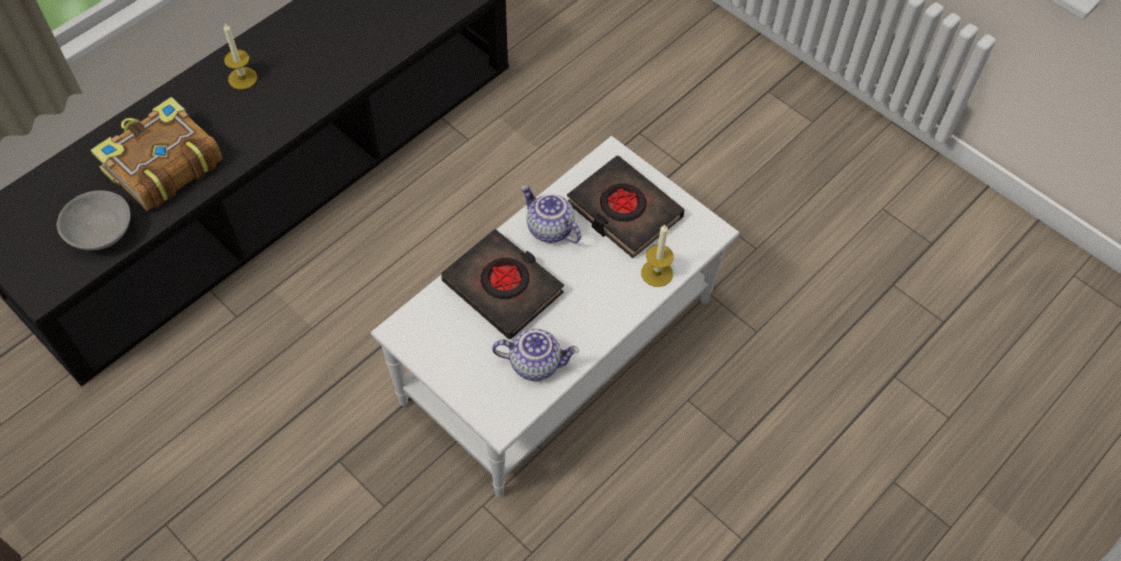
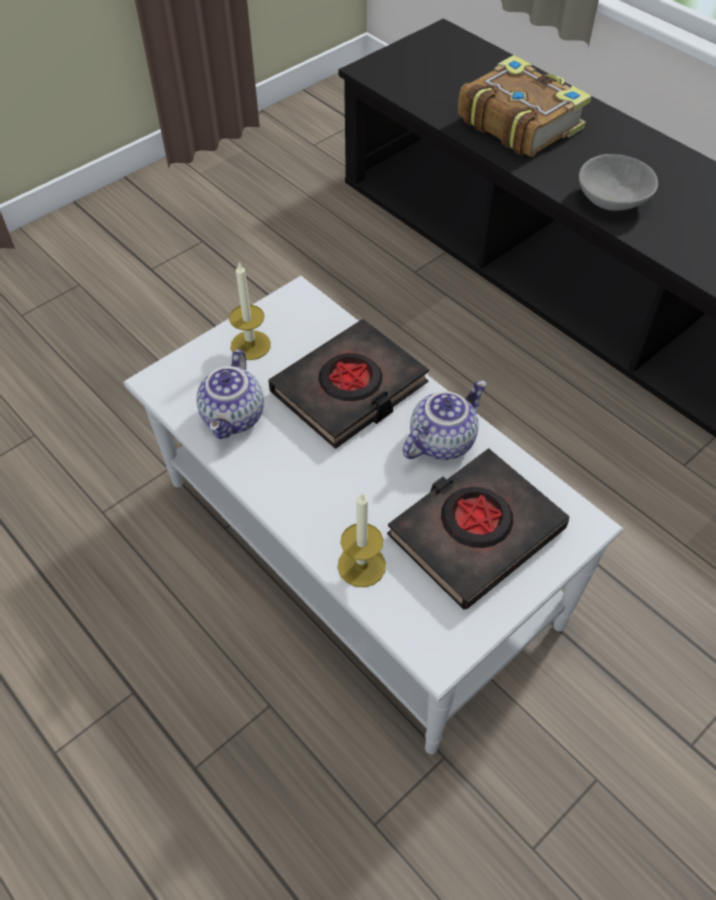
camera: 95 degrees right, 5 degrees down
grey bowl [57,190,131,251] -> grey bowl moved to [579,154,658,211]
candle [224,23,257,89] -> candle moved to [229,263,271,360]

